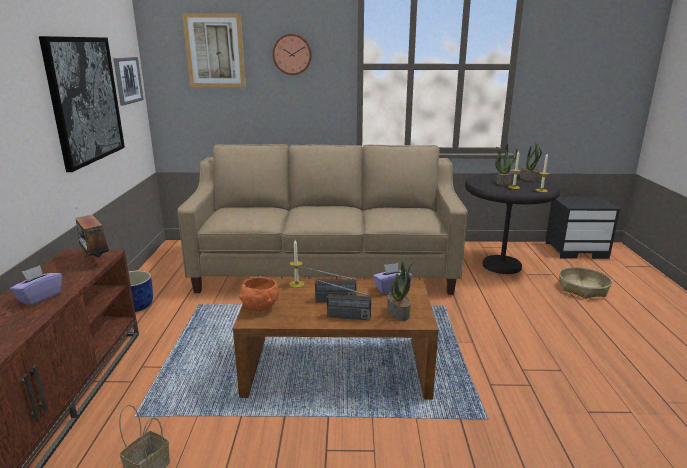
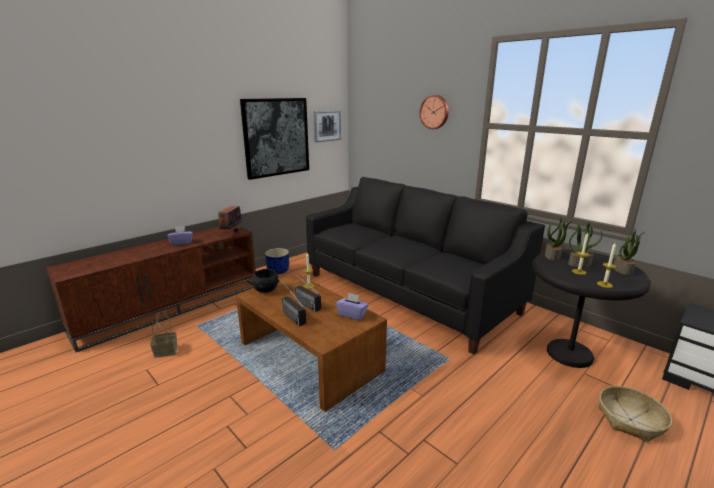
camera: 45 degrees right, 0 degrees up
beige sofa [178,144,468,295] -> black sofa [306,177,545,355]
picture [182,13,246,87] -> none
orange bowl [239,277,279,311] -> black bowl [252,269,279,293]
potted plant [387,260,415,321] -> potted plant moved to [545,217,571,261]

